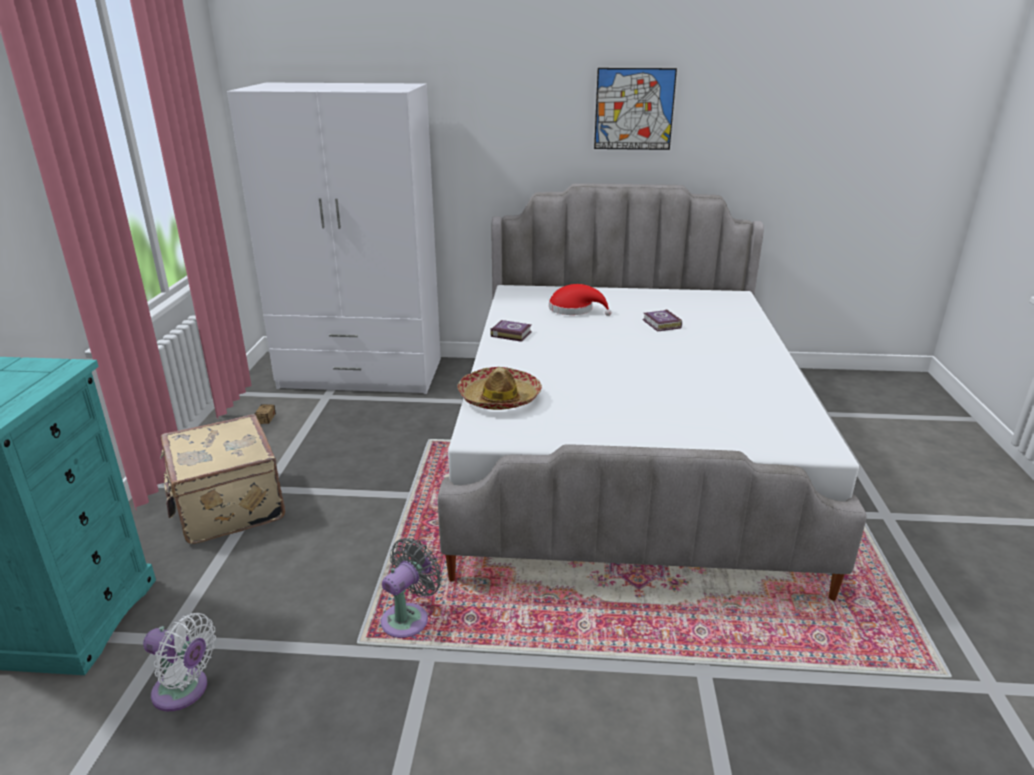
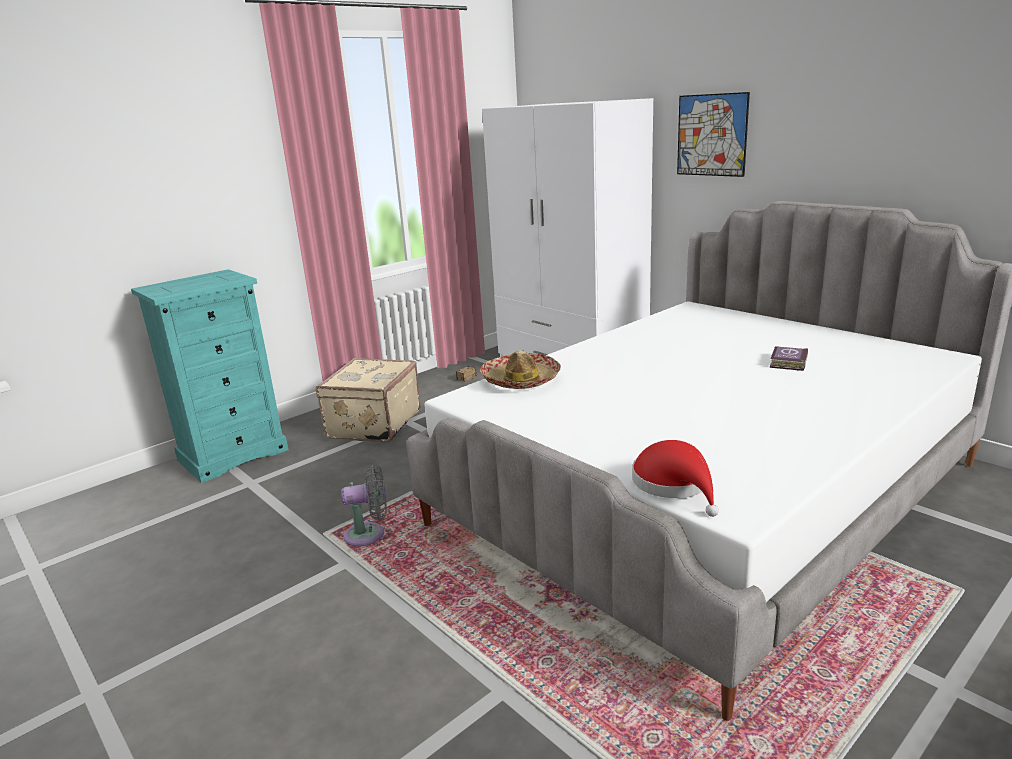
camera: 45 degrees right, 5 degrees down
white fan [143,613,216,711] -> none
book [490,320,532,342] -> none
red hat [549,284,612,316] -> red hat moved to [632,440,719,517]
picture [594,68,677,150] -> picture moved to [677,92,750,177]

